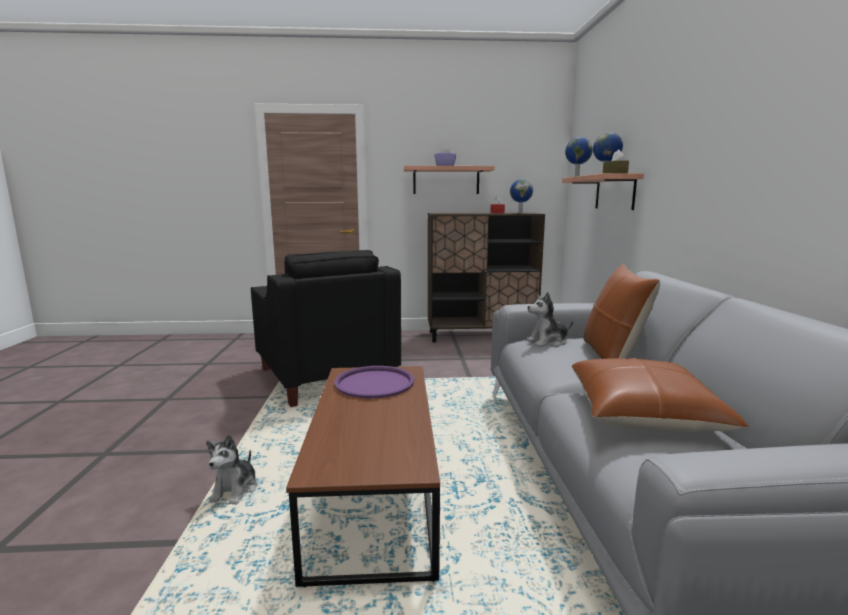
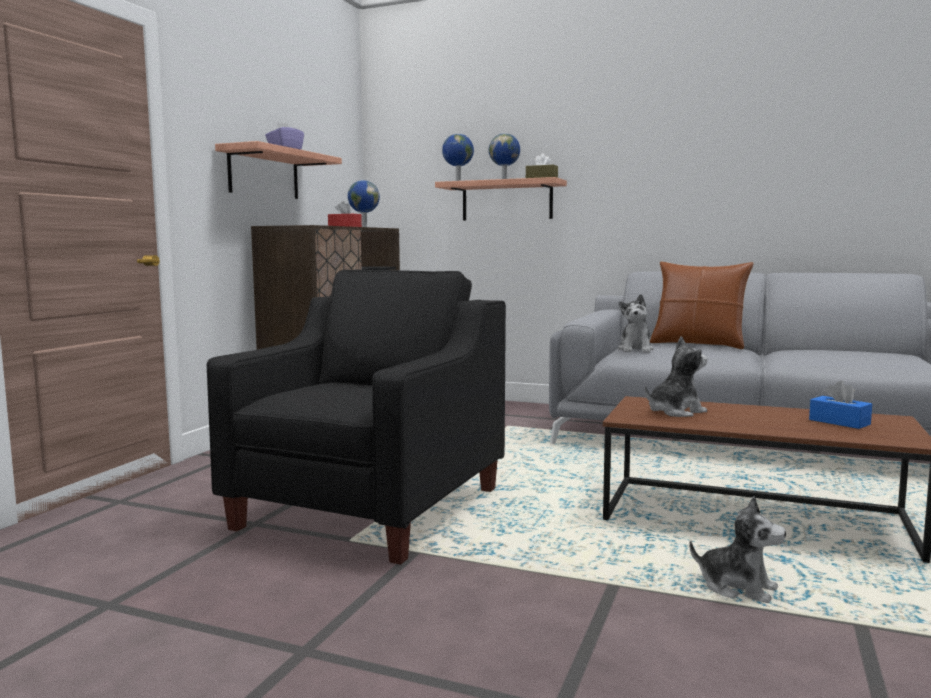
camera: 65 degrees left, 5 degrees down
black armchair [251,250,401,407] -> black armchair turned 60 degrees counterclockwise [207,270,506,565]
purple tray [334,366,414,398] -> plush toy [645,336,708,417]
brown pillow [572,358,748,432] -> none
none -> blue tissue box [809,381,872,429]

